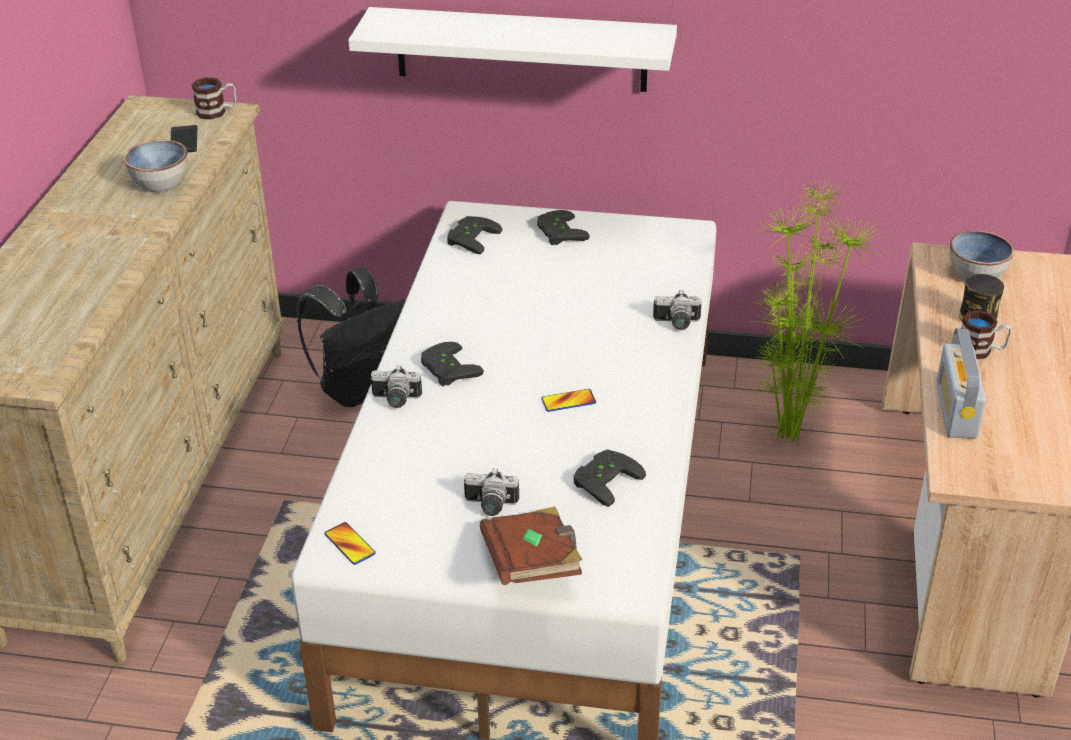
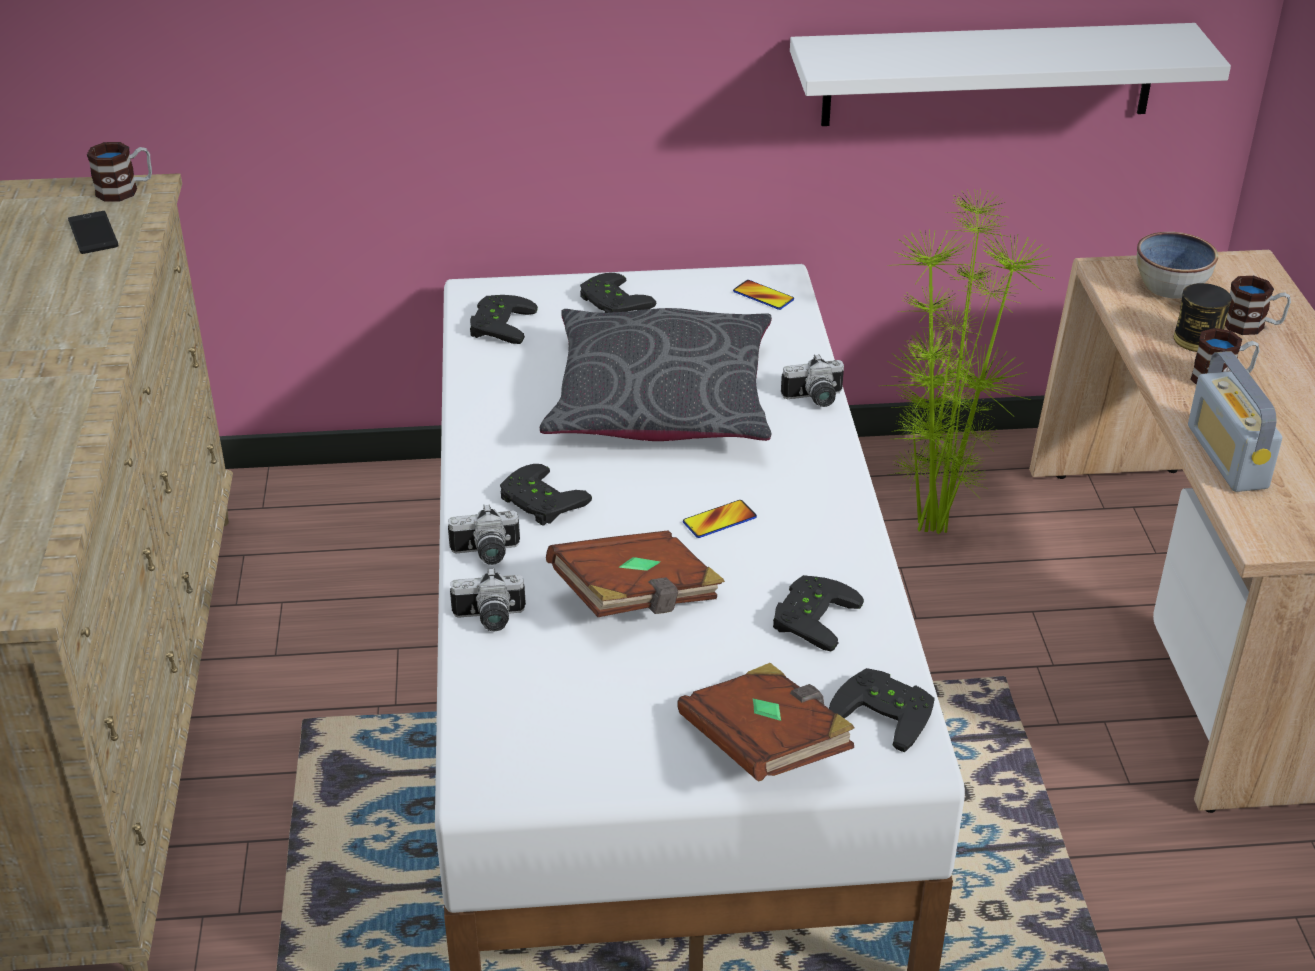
camera: 15 degrees left, 0 degrees up
bowl [123,140,188,192] -> none
black backpack [297,268,405,407] -> none
phone [325,522,376,565] -> phone moved to [733,280,794,310]
white shelf [348,7,677,92] -> white shelf moved to [790,23,1231,126]
camera [464,468,519,516] -> camera moved to [450,568,526,631]
none -> grey pillow [540,308,772,441]
none -> brown book [546,530,725,617]
none -> black game controller [829,668,935,752]
none -> mug [1225,276,1291,335]

